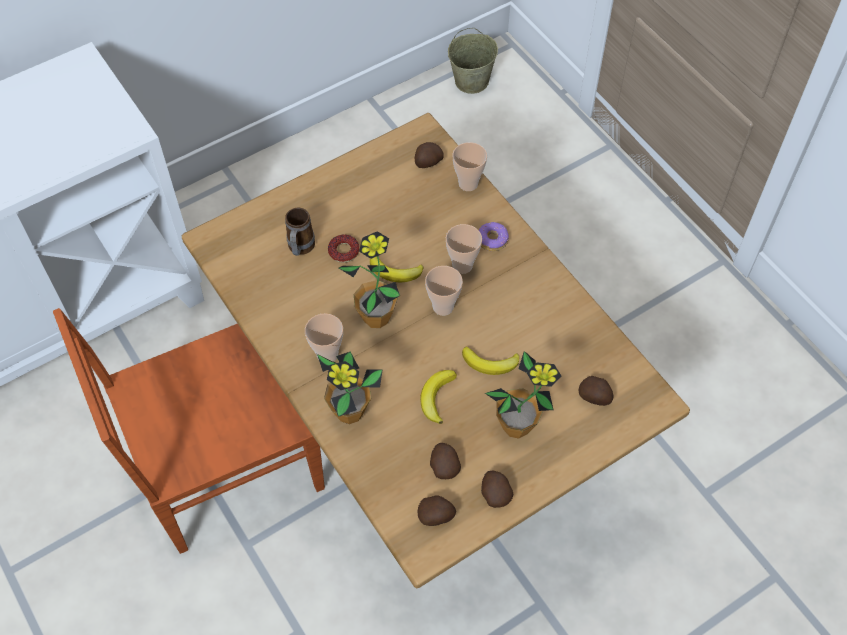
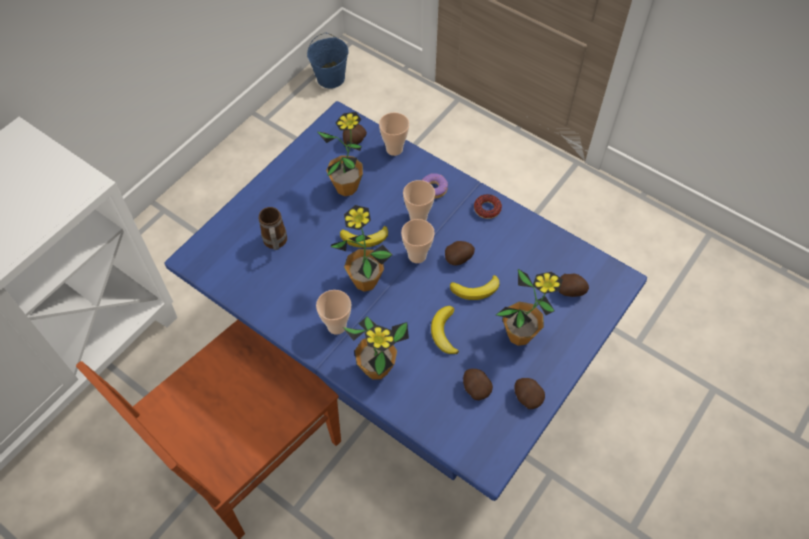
camera: 20 degrees left, 0 degrees up
brown dining table [182,113,690,588] -> blue dining table [164,101,647,501]
donut [328,235,360,263] -> donut moved to [474,194,502,219]
potato [417,496,456,526] -> potato moved to [445,241,475,265]
beige bucket [448,28,498,94] -> blue bucket [307,33,348,89]
none -> potted plant [317,112,363,196]

